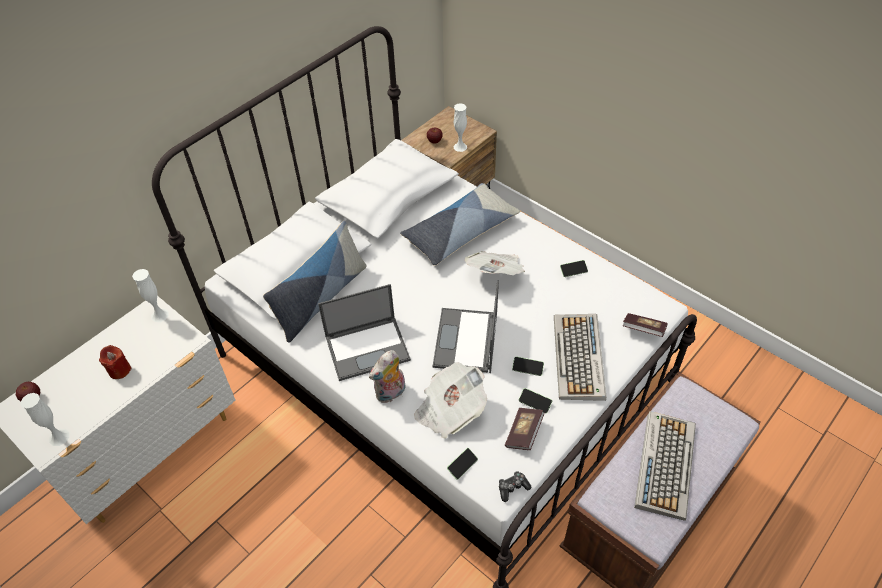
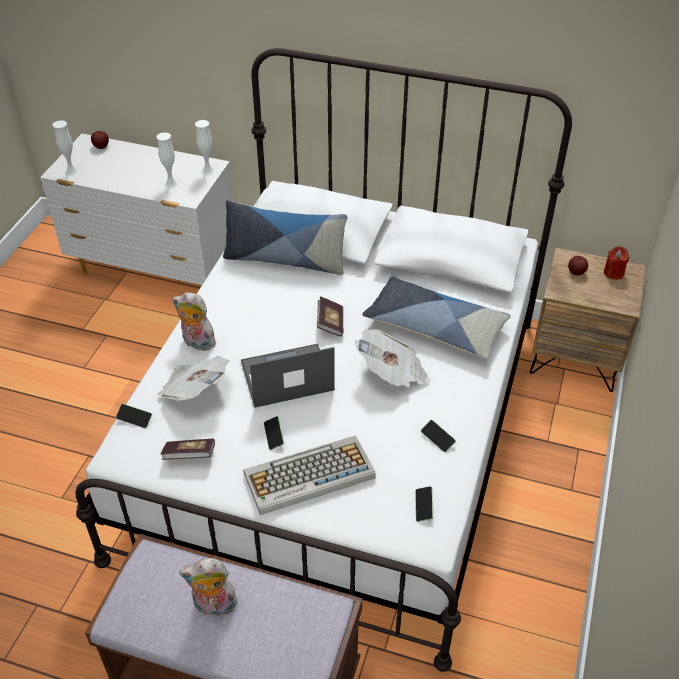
camera: 65 degrees right, 5 degrees down
red candle [99,345,132,379] -> red candle moved to [604,246,629,280]
laptop [318,284,411,381] -> none
white vase [453,103,467,152] -> white vase moved to [156,132,180,190]
game controller [499,471,531,502] -> none
phone [519,388,552,414] -> phone moved to [415,486,433,522]
book [623,313,668,337] -> book moved to [317,296,344,337]
keyboard [634,411,696,521] -> plush toy [179,558,237,616]

